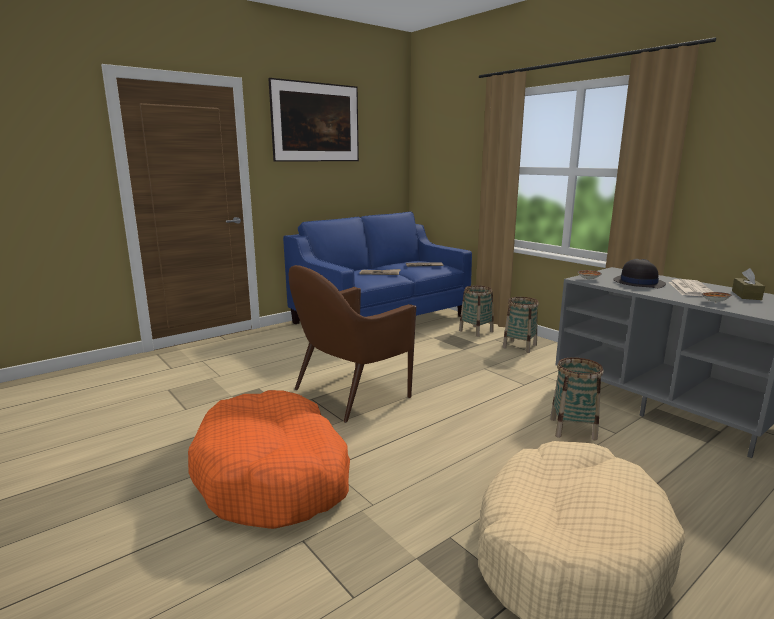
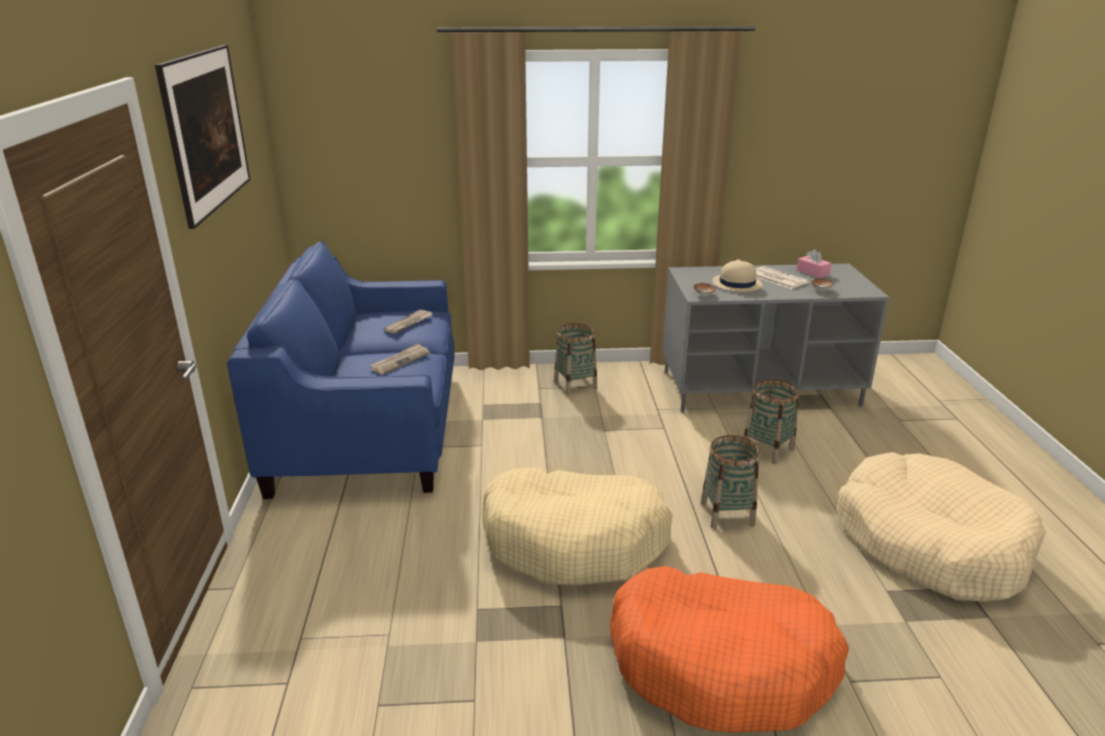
camera: 55 degrees left, 10 degrees up
brown armchair [289,265,416,423] -> beige dog bed [482,468,673,585]
basket [459,285,494,337] -> basket moved to [701,435,761,529]
black hat [613,259,666,288] -> beige hat [713,259,763,292]
brown tissue box [732,268,765,300] -> pink tissue box [797,249,831,278]

